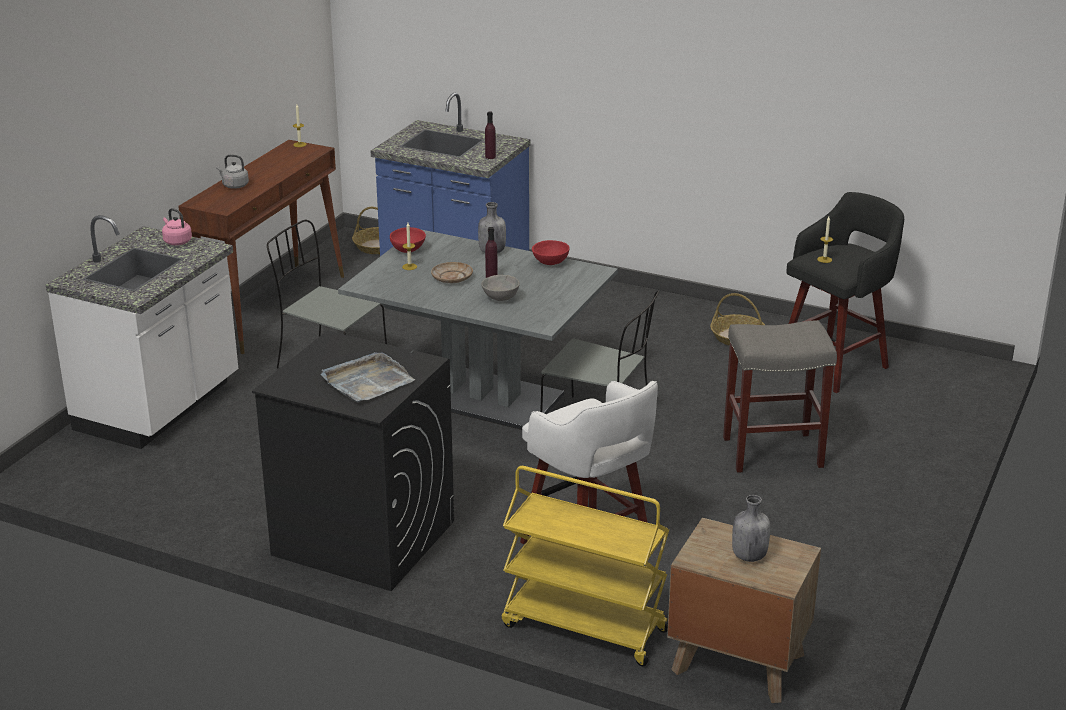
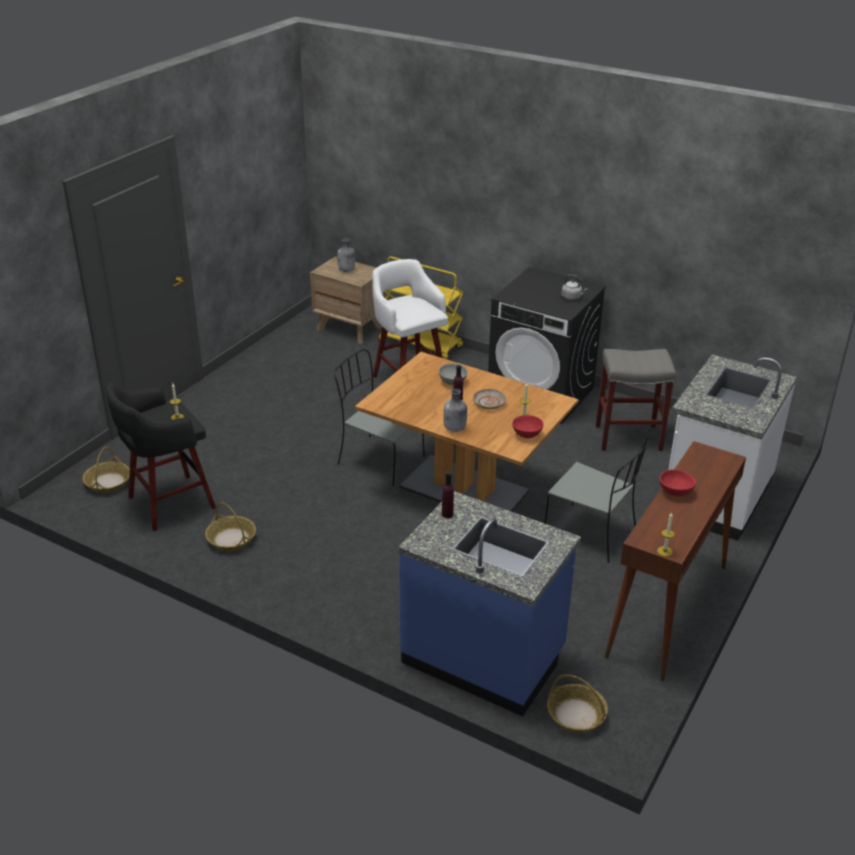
camera: 175 degrees left, 5 degrees up
pink kettle [162,208,192,245] -> none
grey kettle [216,155,249,189] -> grey kettle moved to [561,274,587,300]
grey tray [321,352,415,403] -> none
grey dining table [338,230,618,430] -> brown dining table [355,352,578,512]
red bowl [532,240,569,265] -> red bowl moved to [660,469,696,497]
grey stool [723,320,837,473] -> grey stool moved to [596,349,676,451]
none -> basket [82,446,130,493]

